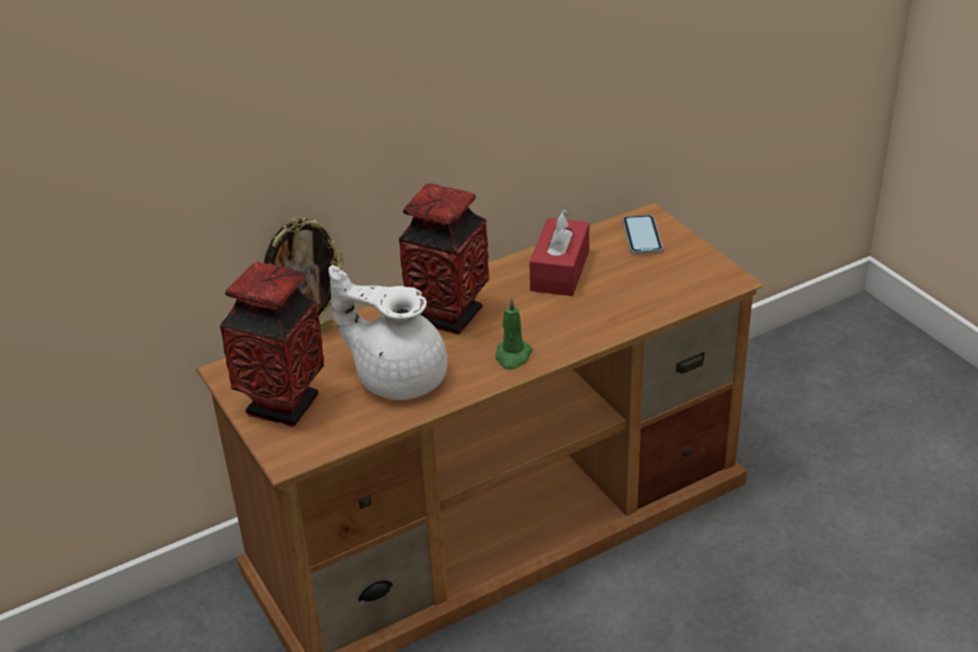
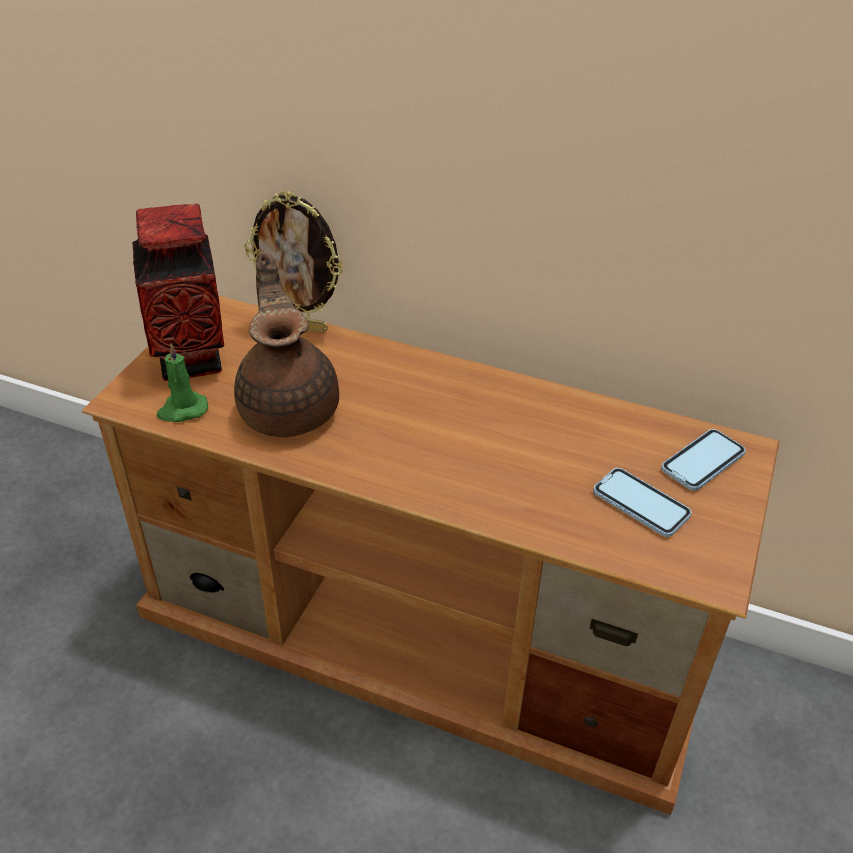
camera: 50 degrees right, 5 degrees up
white teapot [328,265,447,400] -> brown teapot [234,252,339,437]
vase [399,183,490,335] -> none
green candle [495,297,533,370] -> green candle moved to [157,343,208,422]
red tissue box [529,209,589,296] -> none
none -> phone [593,468,692,537]

